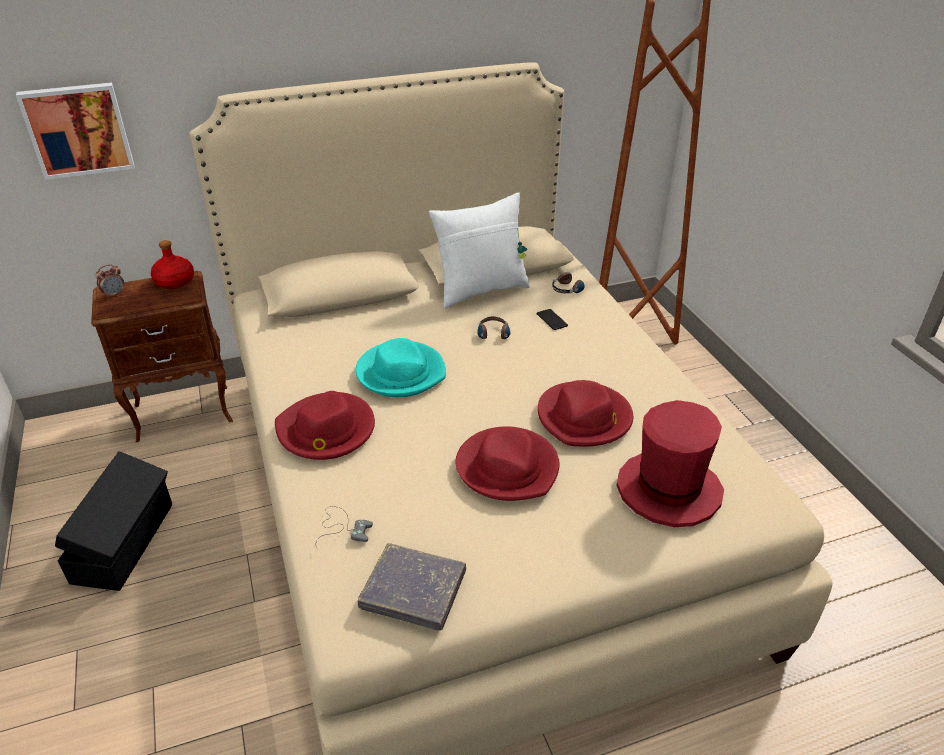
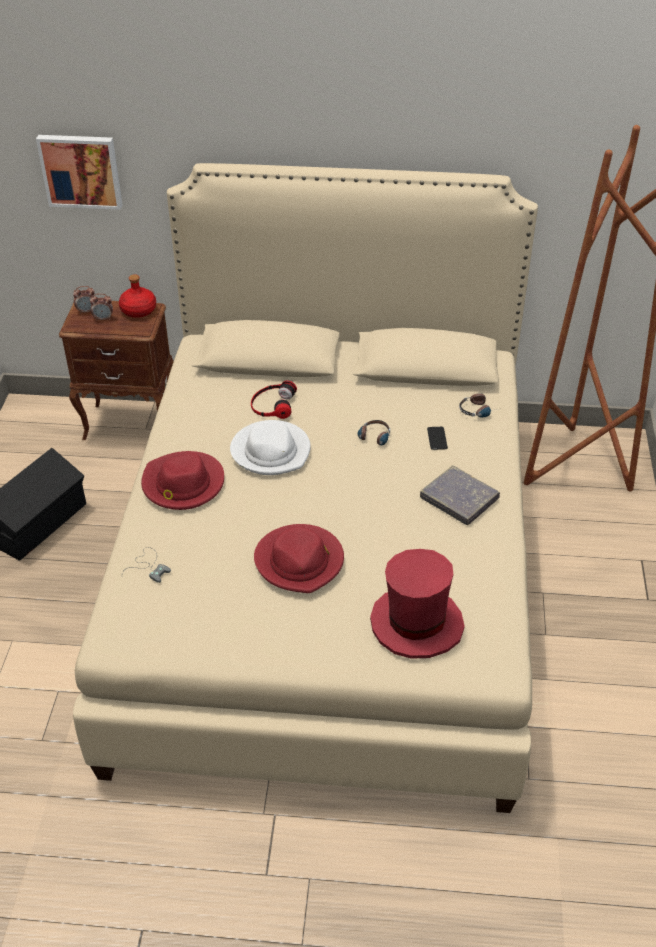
camera: 25 degrees right, 5 degrees up
turquoise hat [356,338,446,397] -> white hat [230,420,311,475]
grey book [358,543,466,631] -> grey book moved to [420,465,500,525]
white pillow [429,192,530,309] -> none
red hat [538,380,633,446] -> none
none -> alarm clock [90,293,113,321]
none -> headphones [251,381,297,419]

